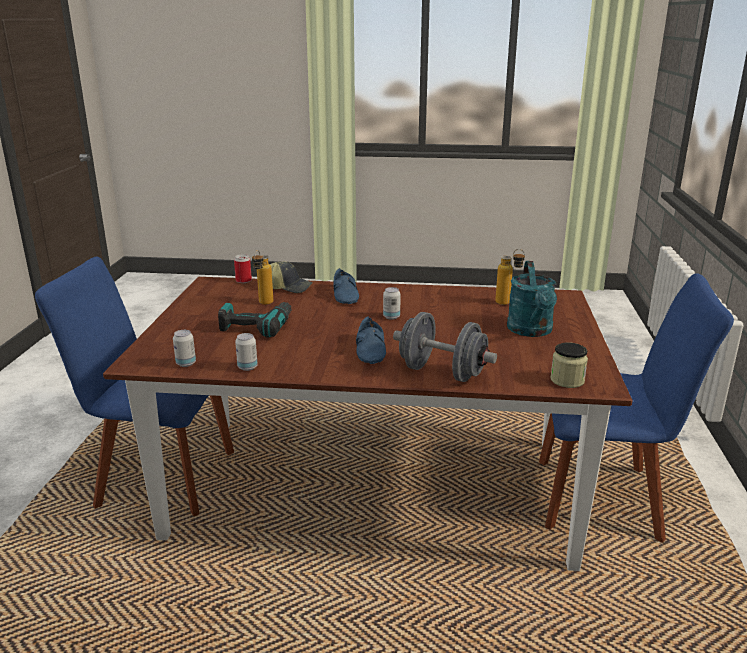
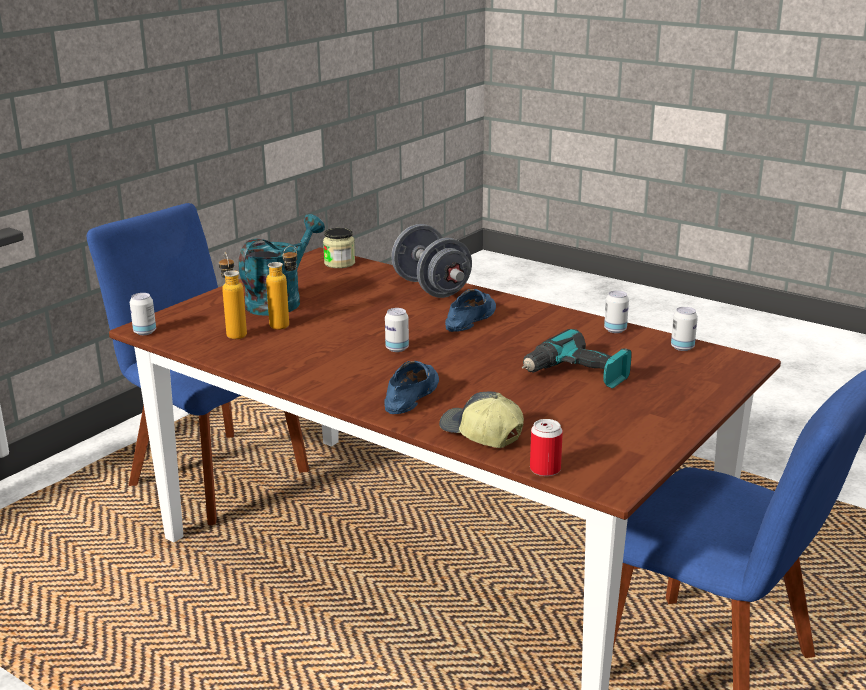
camera: 150 degrees left, 0 degrees up
bottle [252,250,273,305] -> bottle moved to [266,246,297,330]
none -> can [130,293,156,335]

